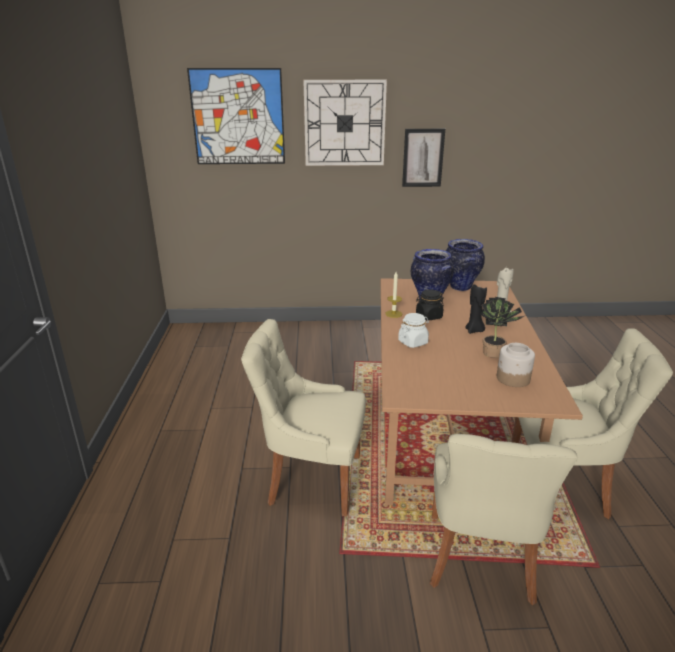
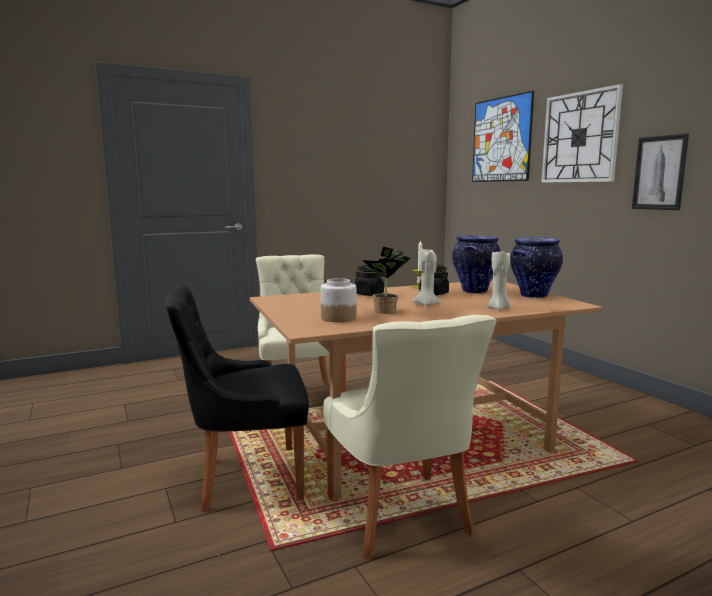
camera: 65 degrees right, 15 degrees down
white jar [398,313,429,348] -> black jar [355,265,384,296]
beige chair [430,434,578,605] -> black chair [164,285,309,512]
black candle [465,284,487,334] -> beige candle [413,248,441,306]

